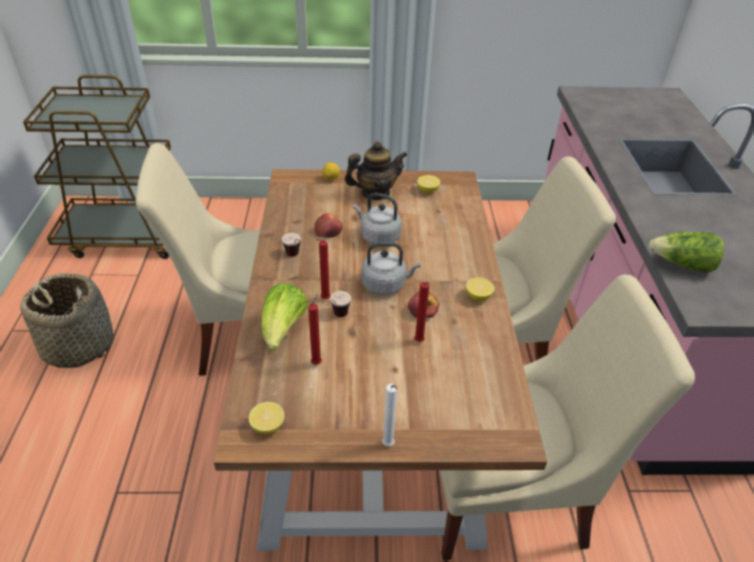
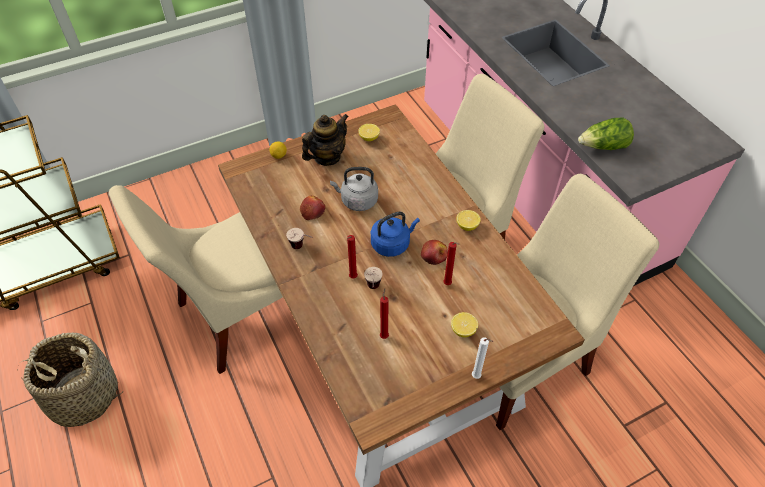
camera: 25 degrees left, 10 degrees up
lemon [249,402,284,434] -> lemon moved to [451,312,478,337]
lettuce [261,283,308,350] -> none
grey kettle [361,242,421,295] -> blue kettle [371,211,420,257]

